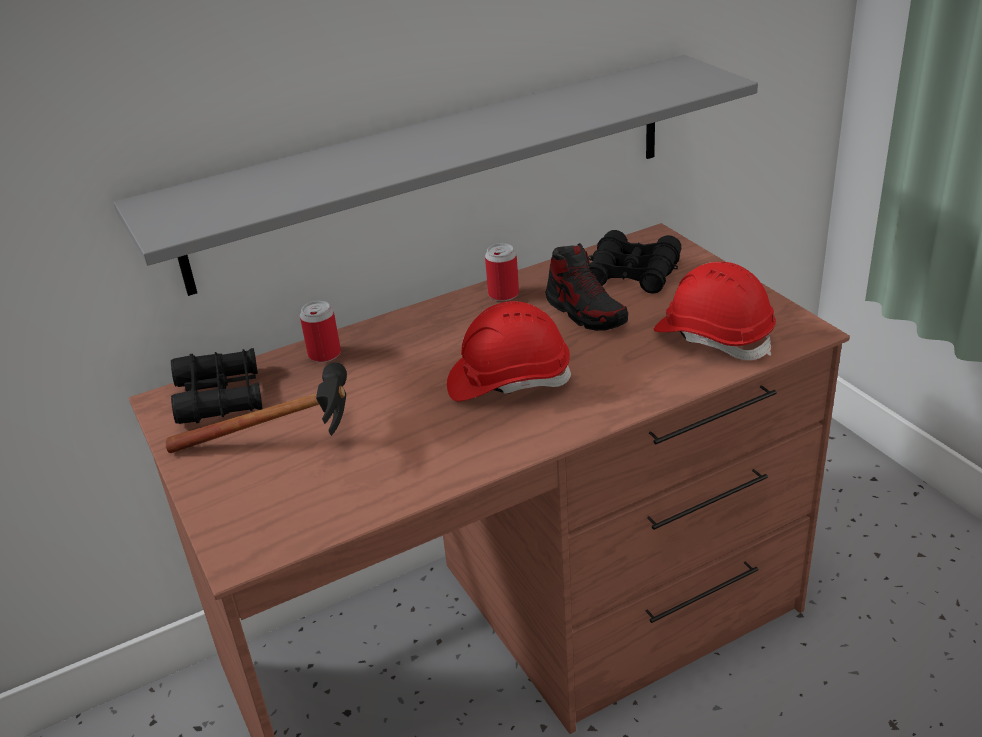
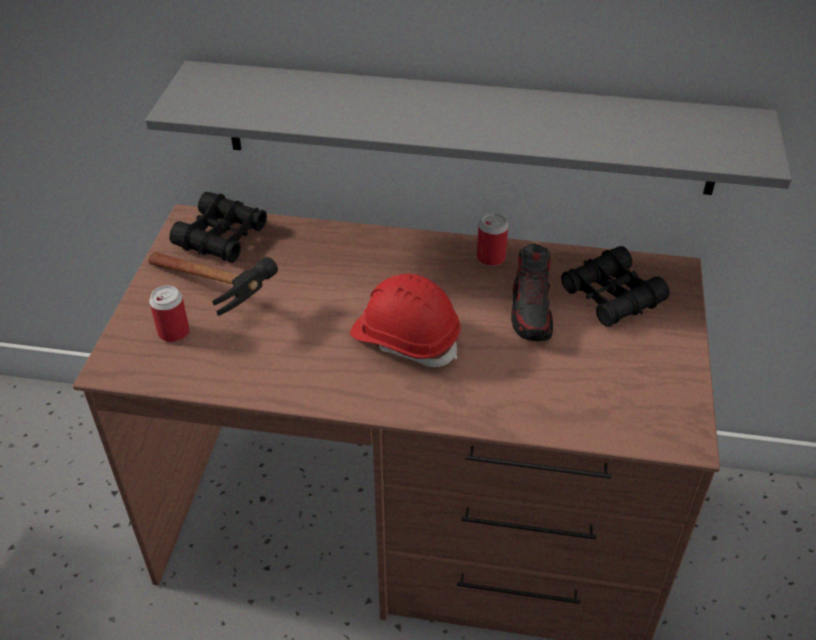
camera: 35 degrees right, 10 degrees up
can [300,301,341,362] -> can moved to [149,285,190,342]
red hard hat [654,262,776,360] -> none

